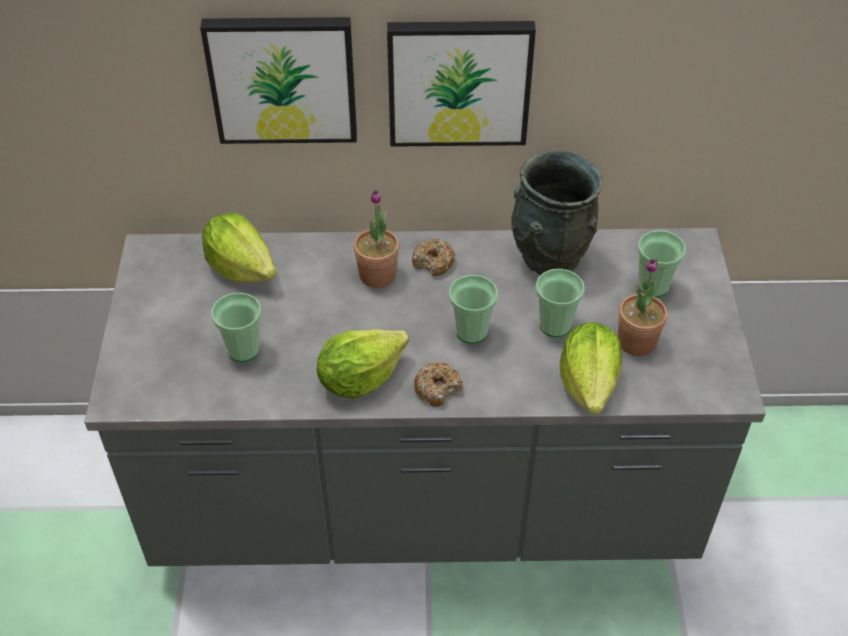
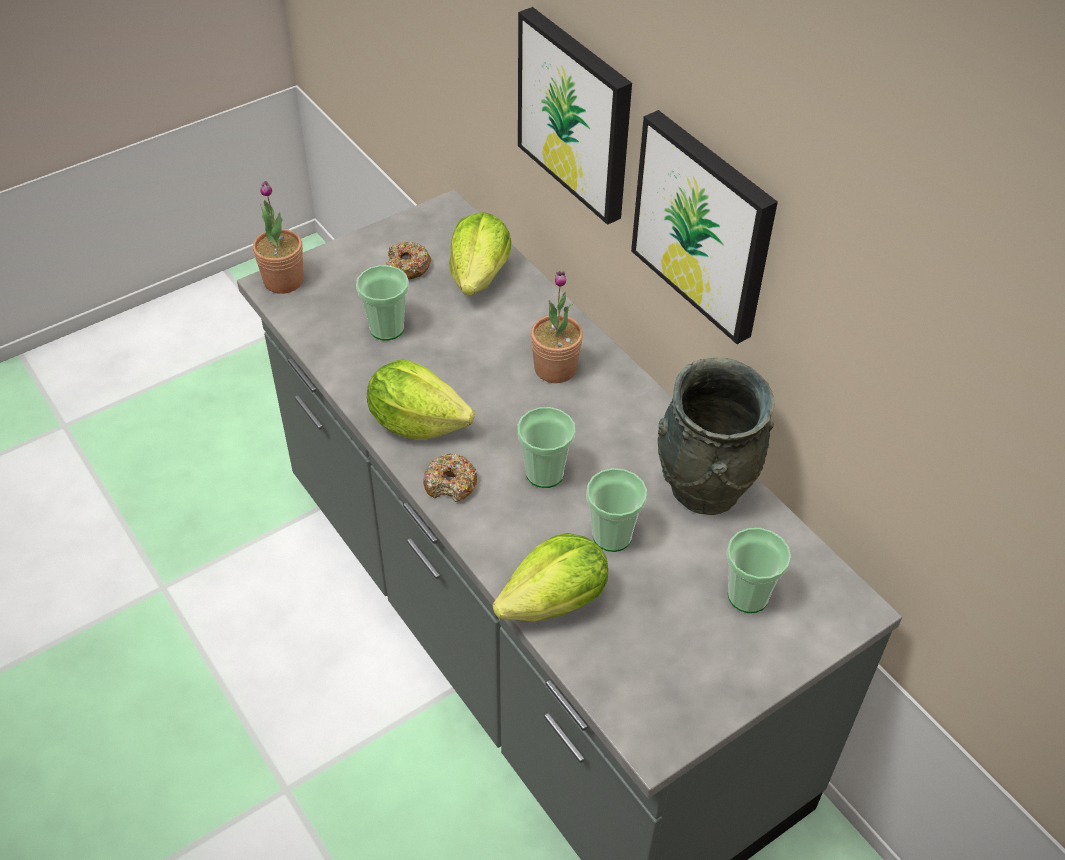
camera: 55 degrees right, 0 degrees up
donut [412,238,455,276] -> donut moved to [386,241,431,279]
potted plant [618,258,667,356] -> potted plant moved to [253,181,304,294]

